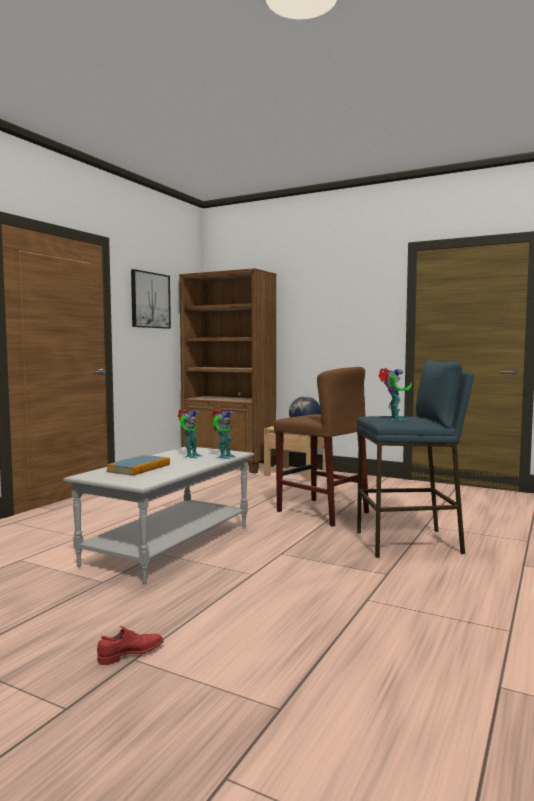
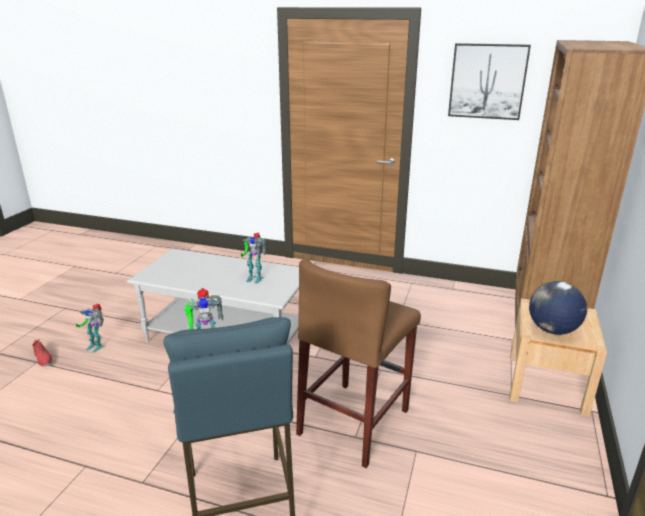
camera: 80 degrees right, 20 degrees up
book [106,455,170,476] -> none
toy robot [213,409,236,459] -> toy robot moved to [76,304,105,353]

